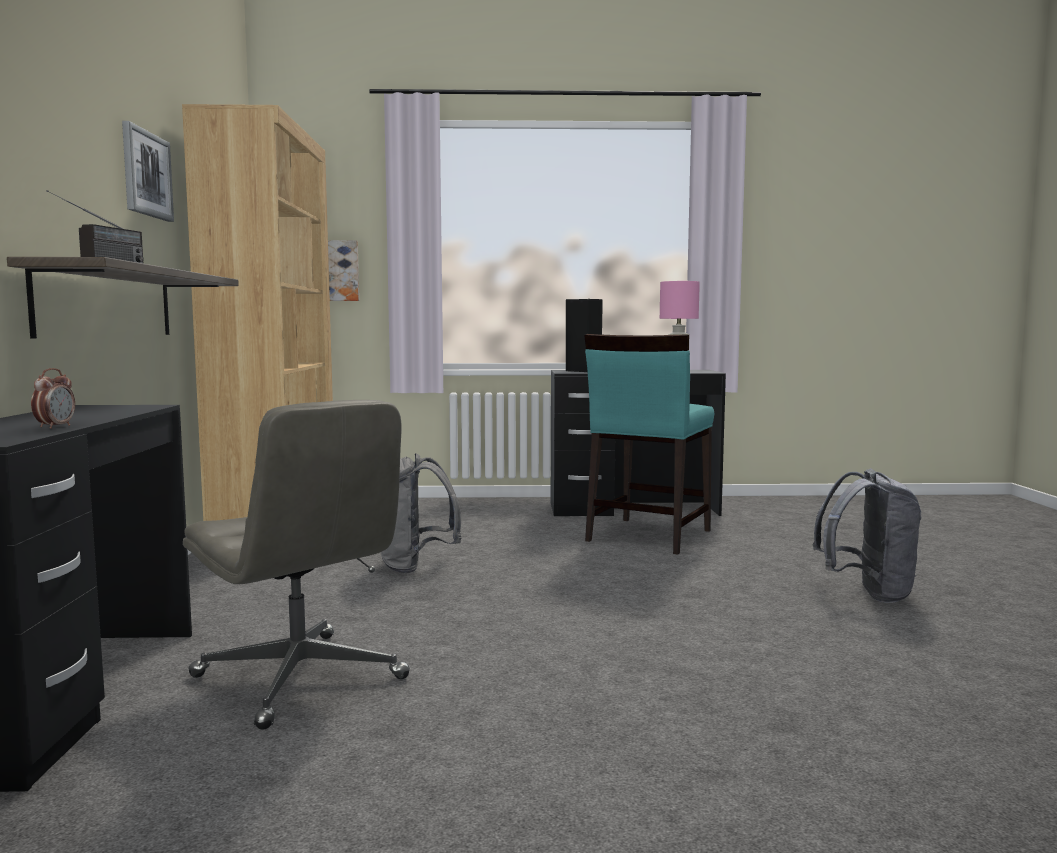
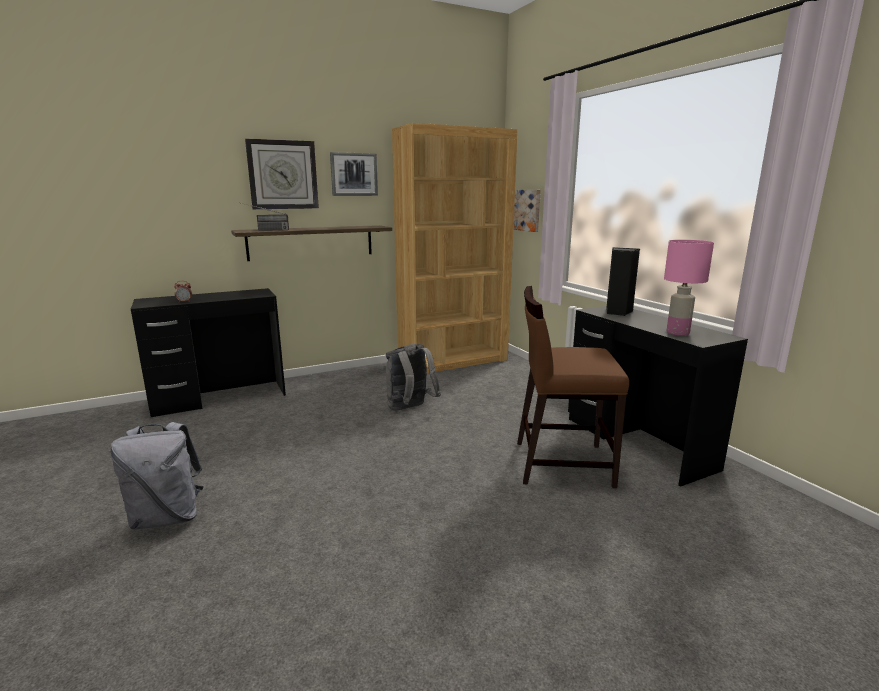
camera: 65 degrees right, 10 degrees up
grey office chair [183,400,410,730] -> none
turquoise chair [584,334,714,555] -> brown chair [517,286,629,488]
grey backpack [813,468,921,603] -> grey backpack moved to [110,422,203,530]
none -> wall clock [245,139,319,209]

